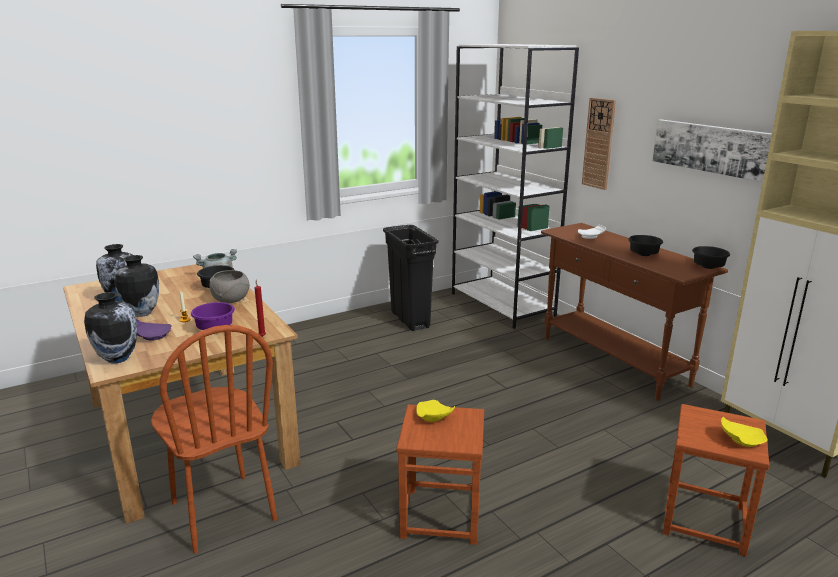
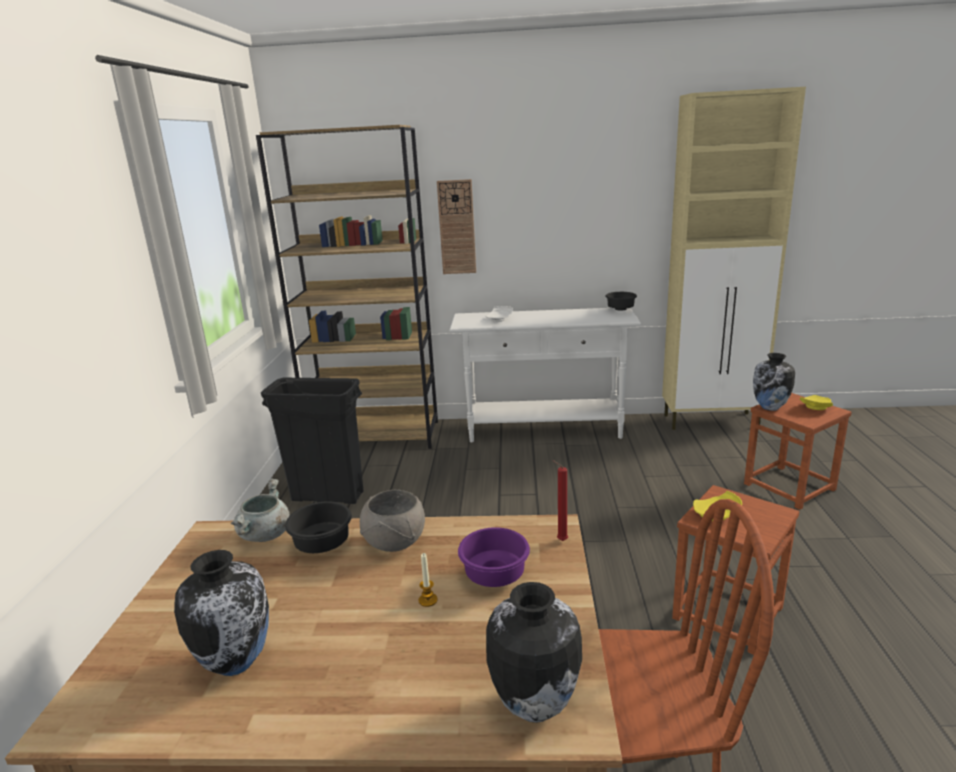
camera: 55 degrees left, 0 degrees up
vase [114,255,159,317] -> vase moved to [753,353,795,411]
purple plate [136,319,171,340] -> none
white bookcase [452,44,579,329] -> brown bookcase [256,125,438,449]
brown console table [541,223,728,401] -> white console table [450,308,641,442]
black bowl [628,235,663,256] -> none
picture [653,119,772,182] -> none

